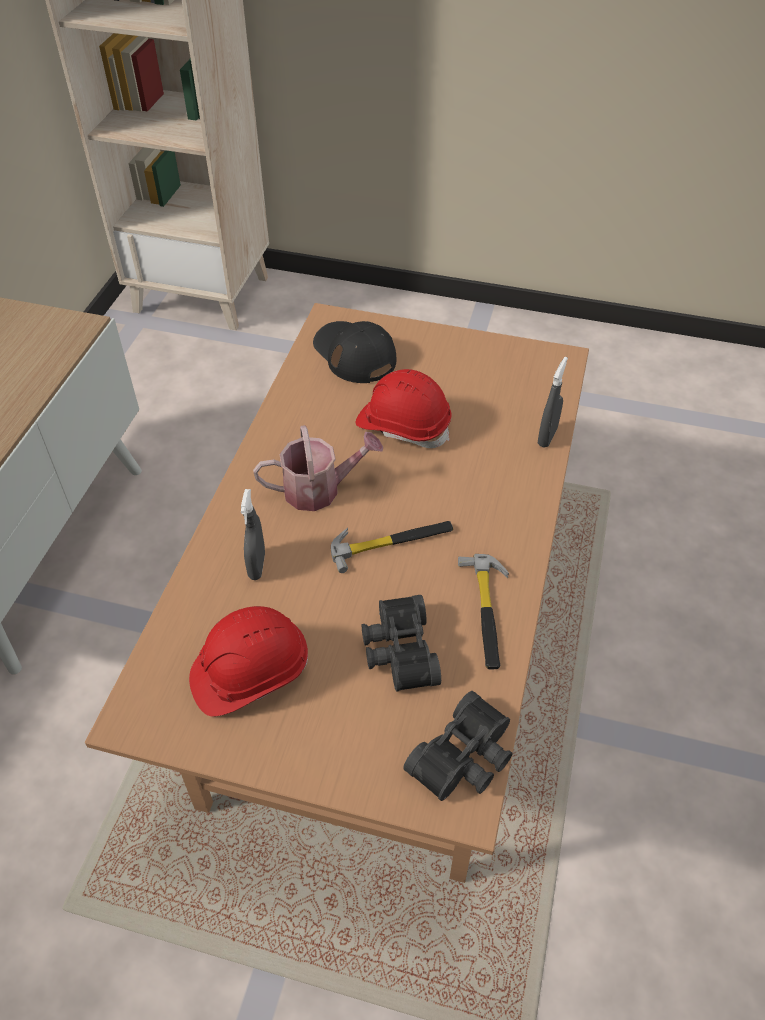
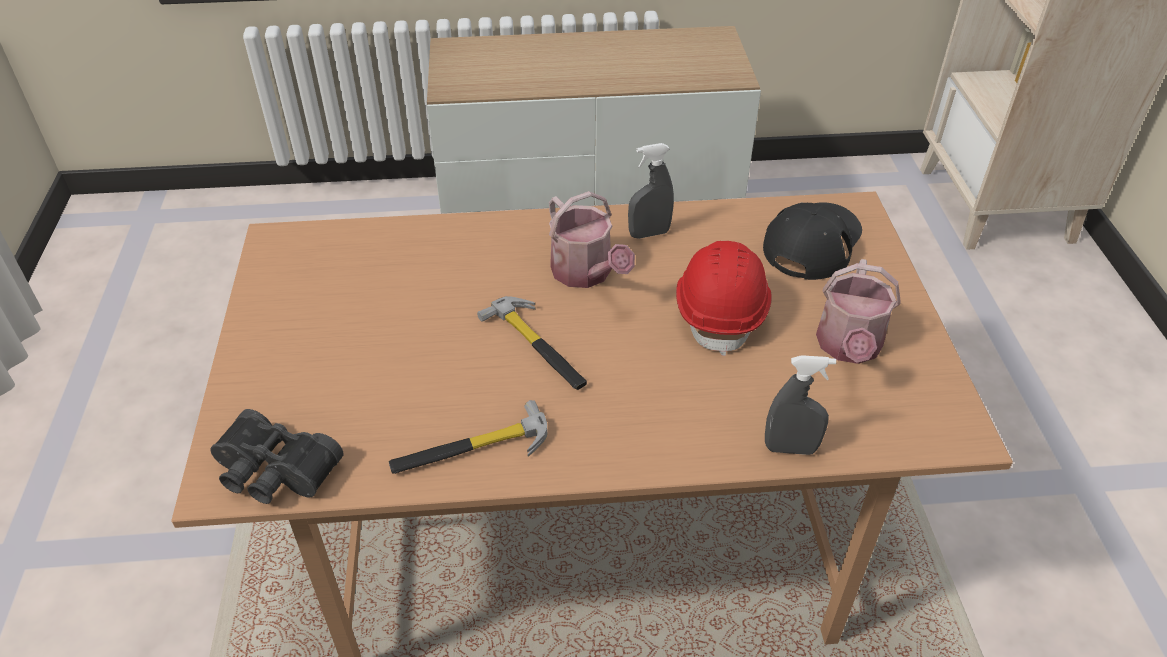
camera: 70 degrees right, 5 degrees down
red hard hat [189,606,308,717] -> none
grey spray bottle [241,489,265,580] -> grey spray bottle moved to [628,143,674,239]
black binoculars [362,595,441,692] -> none
none -> watering can [816,259,901,364]

